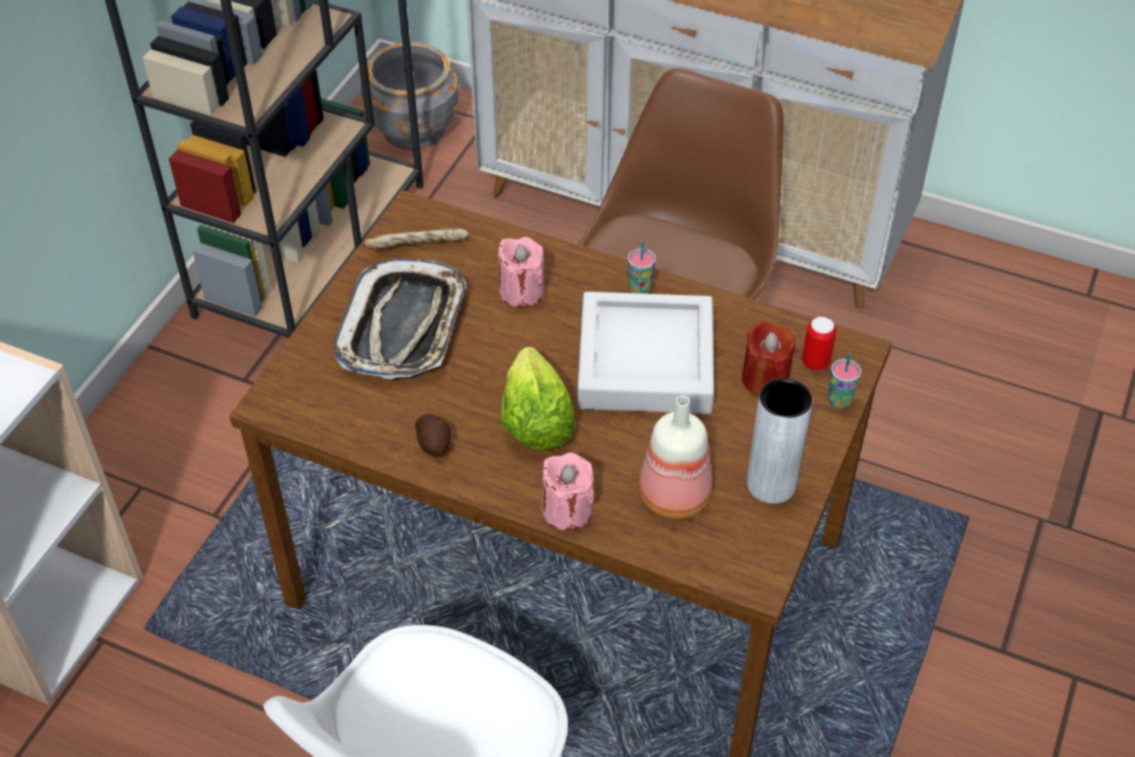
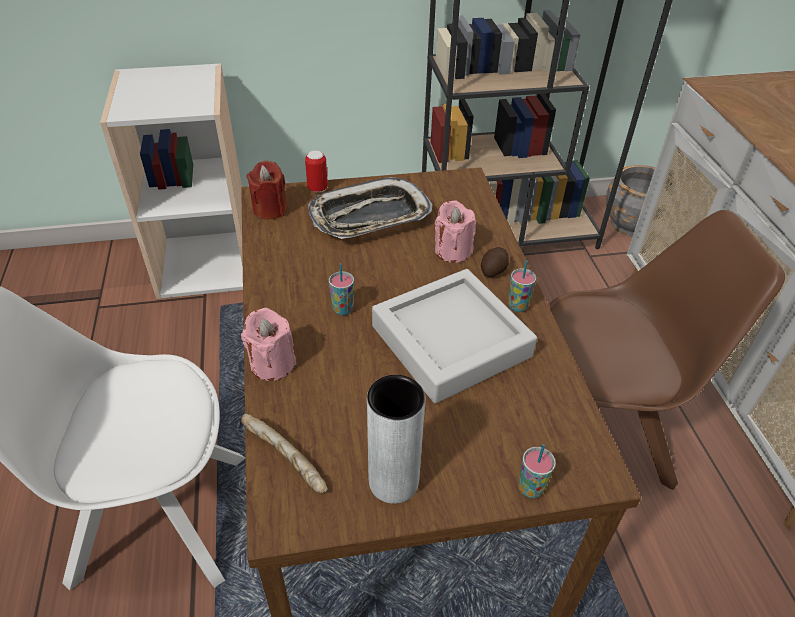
camera: 55 degrees right, 5 degrees down
bread [365,229,469,249] -> bread moved to [241,414,327,493]
potato [415,414,451,457] -> potato moved to [481,247,509,277]
lettuce [501,347,575,450] -> cup [329,263,354,315]
bottle [639,396,712,519] -> none
red candle [742,321,795,396] -> red candle moved to [246,161,287,220]
can [802,317,837,370] -> can moved to [305,151,328,193]

